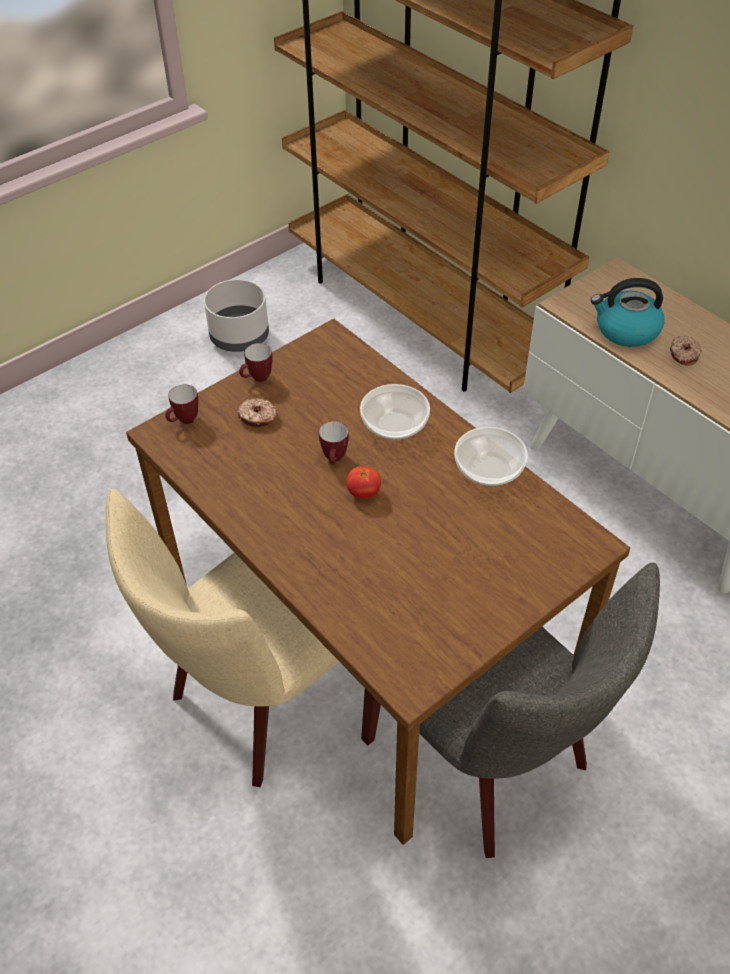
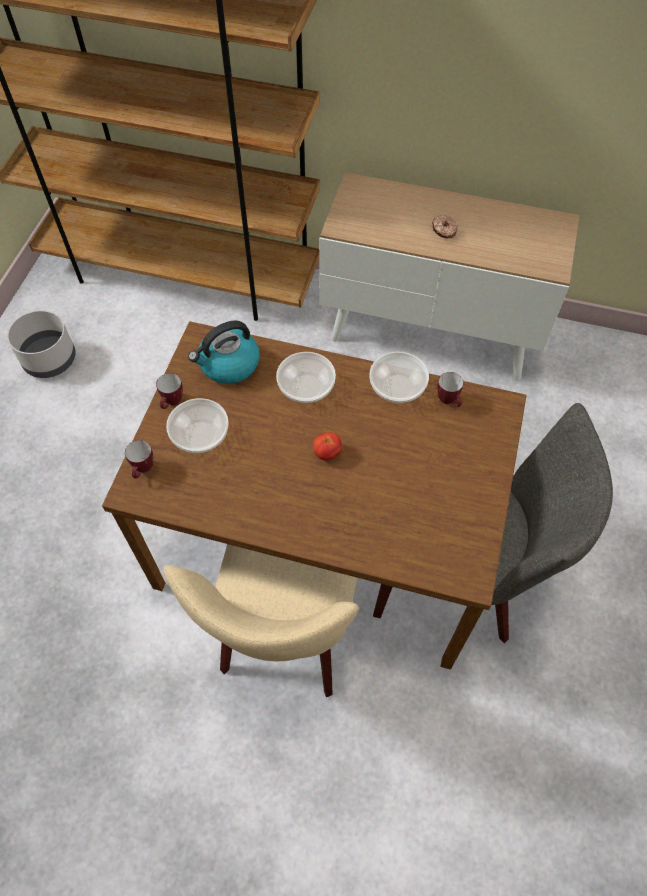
camera: 35 degrees left, 10 degrees up
donut [237,398,278,427] -> bowl [166,398,229,453]
mug [319,421,349,465] -> mug moved to [437,372,463,407]
kettle [591,278,664,347] -> kettle moved to [188,321,260,384]

